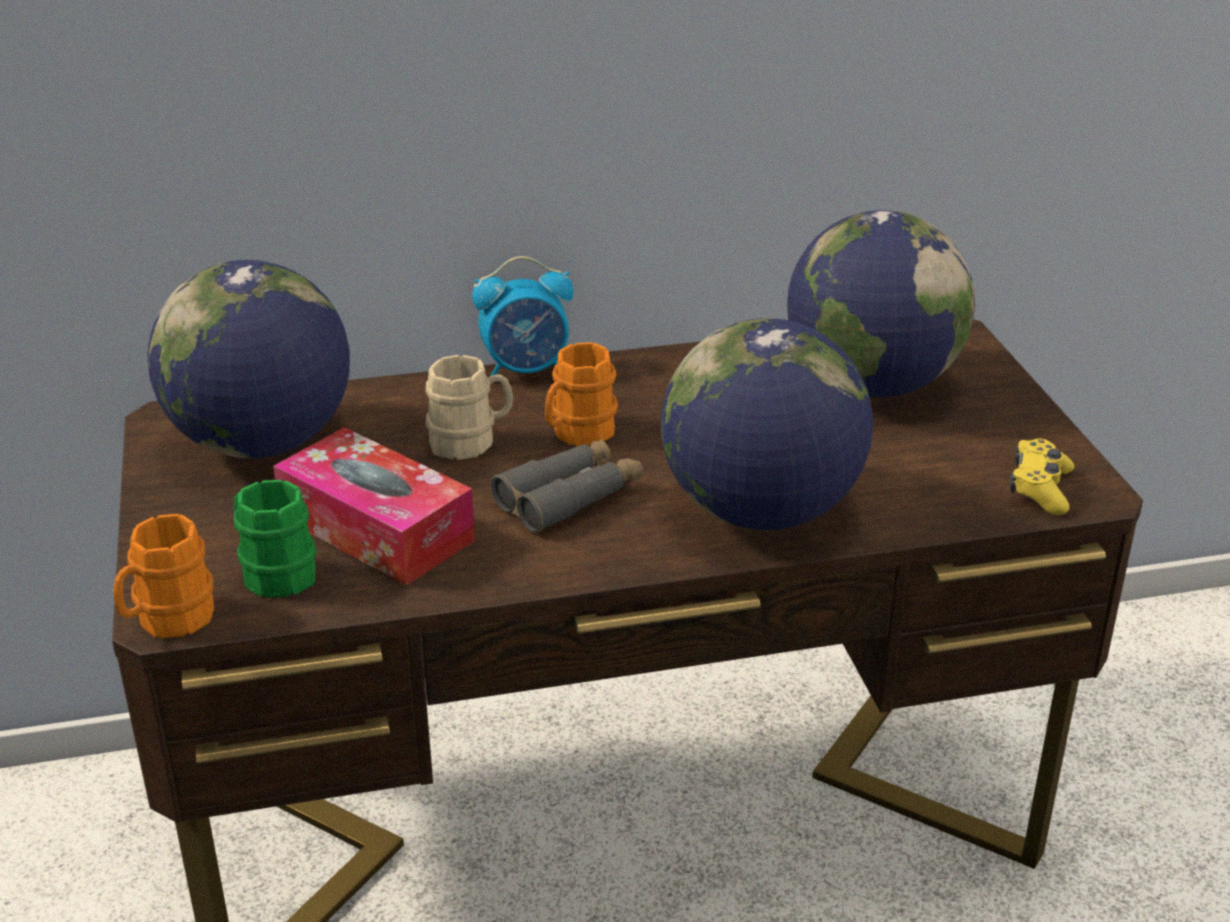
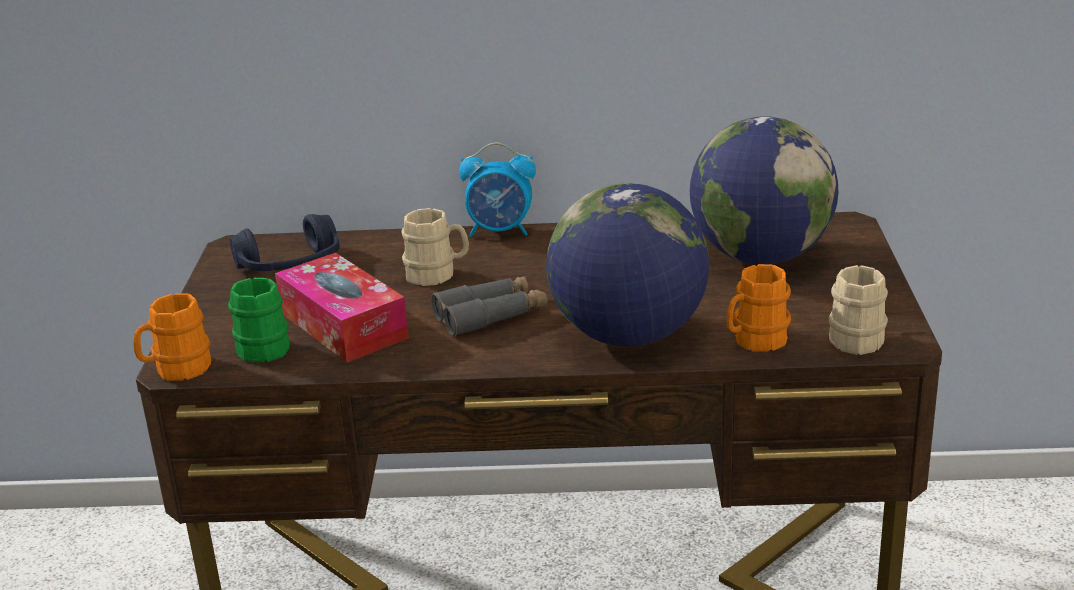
camera: 15 degrees right, 5 degrees down
globe [147,260,350,458] -> blue headphones [230,214,340,271]
orange mug [545,342,618,446] -> orange mug moved to [726,264,791,352]
yellow game controller [1010,439,1074,515] -> beige mug [829,265,888,355]

